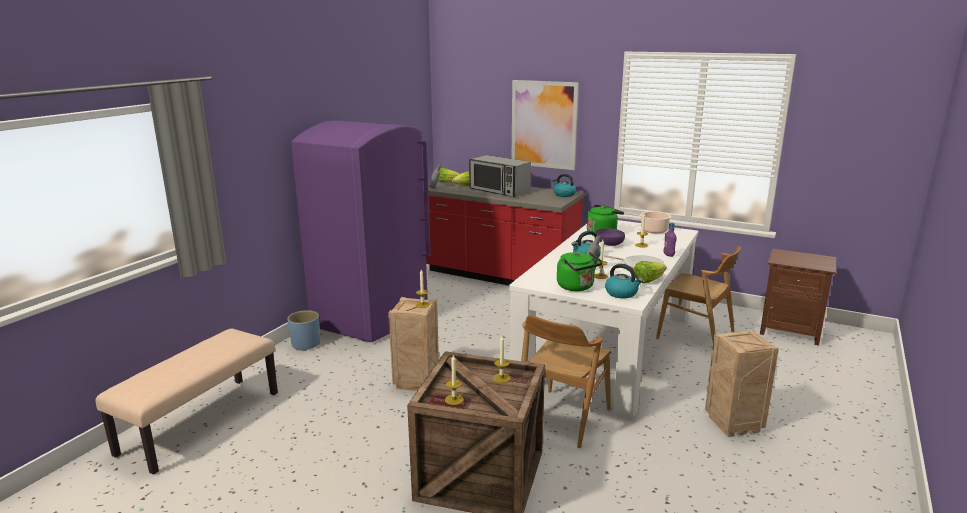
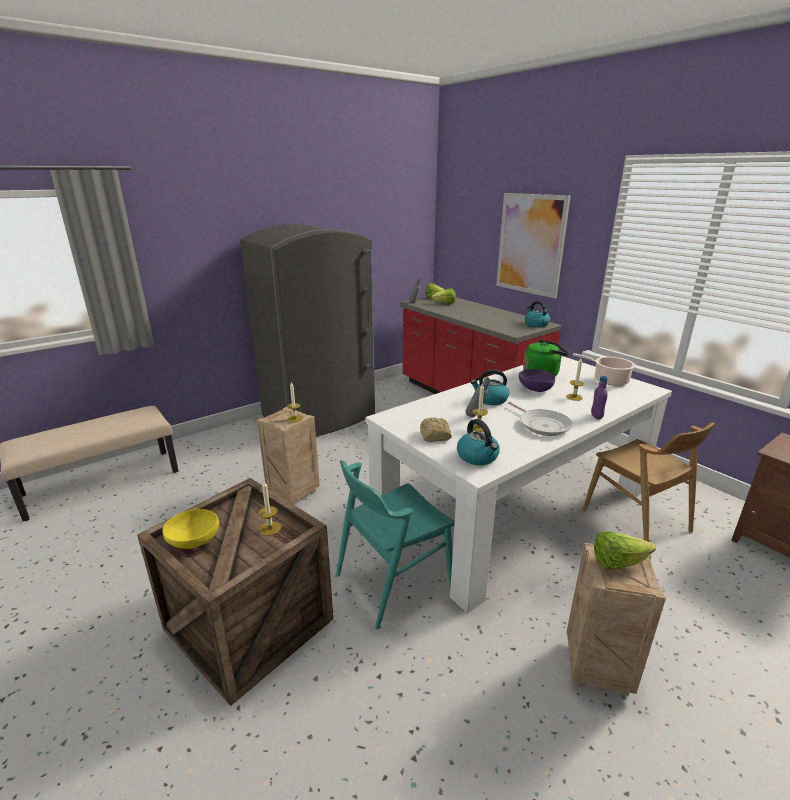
camera: 25 degrees right, 5 degrees up
blue planter [287,310,320,351] -> none
purple fridge [291,121,431,342] -> grey fridge [240,224,375,437]
candle [445,355,464,405] -> yellow bowl [162,509,219,549]
microwave [469,155,531,197] -> none
brown chair [521,315,611,448] -> turquoise chair [336,460,454,629]
green kettle [557,252,603,291] -> bread [420,418,452,442]
lettuce [634,261,667,283] -> lettuce moved to [594,531,656,570]

